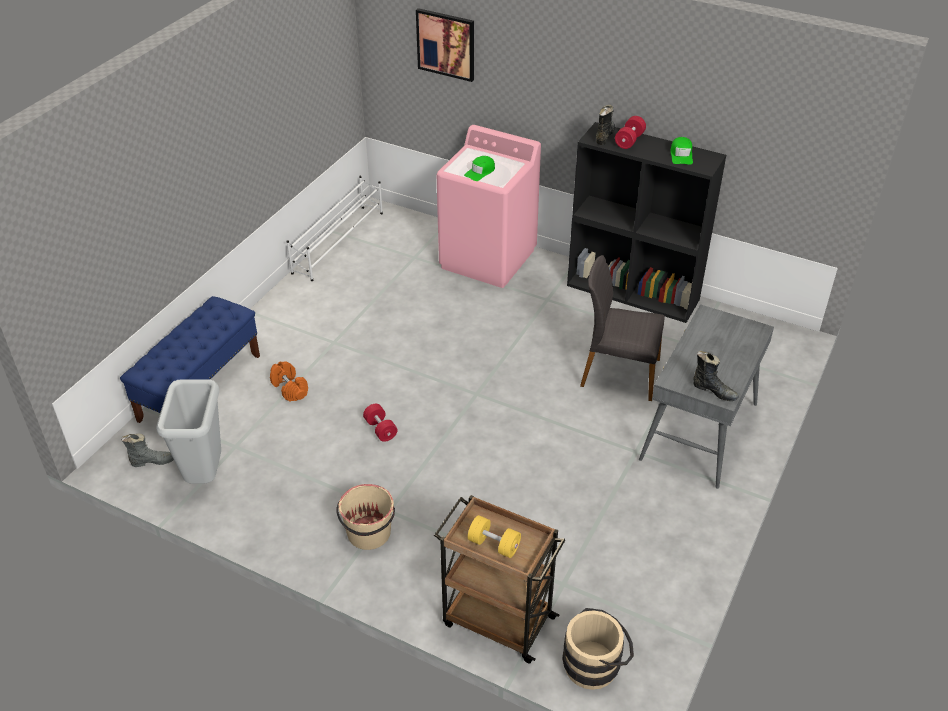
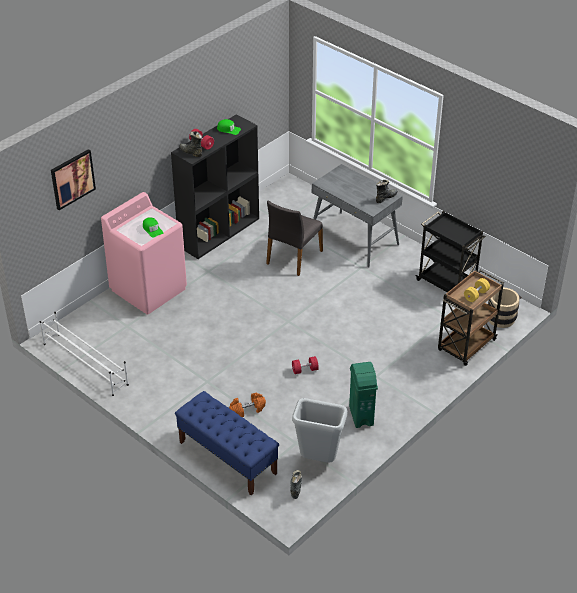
camera: 75 degrees left, 0 degrees up
beige bucket [336,484,395,550] -> none
none -> green trash can [349,362,378,428]
none -> black cart [415,211,486,292]

